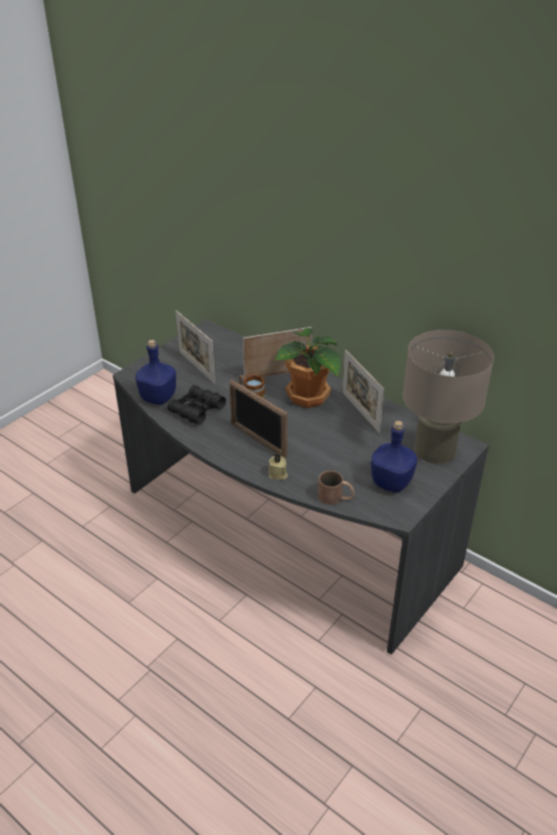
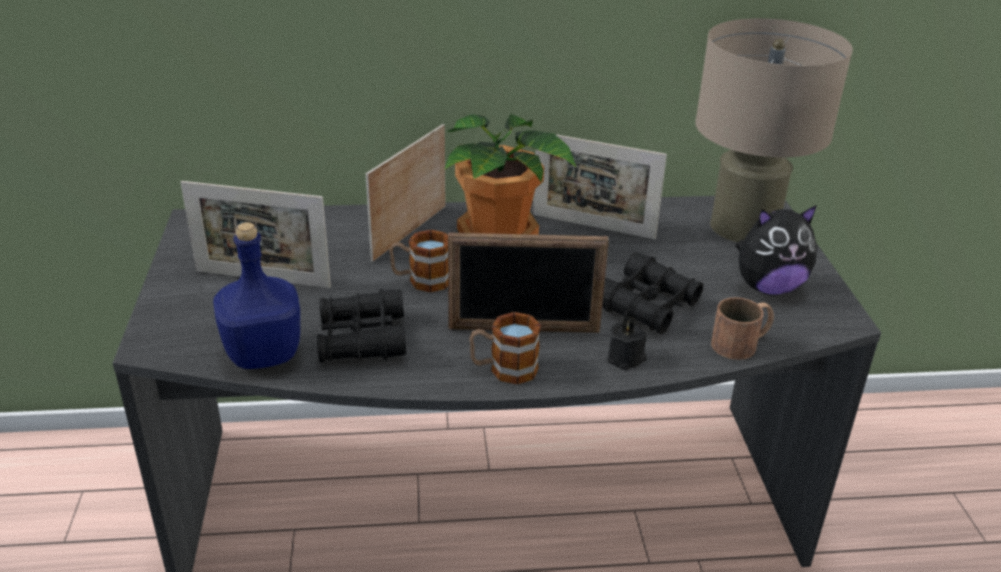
camera: 45 degrees left, 5 degrees down
beige candle [268,454,288,480] -> black candle [607,316,647,370]
blue bottle [371,421,417,493] -> plush toy [736,205,817,295]
none -> mug [469,312,541,384]
none -> black binoculars [602,252,703,334]

